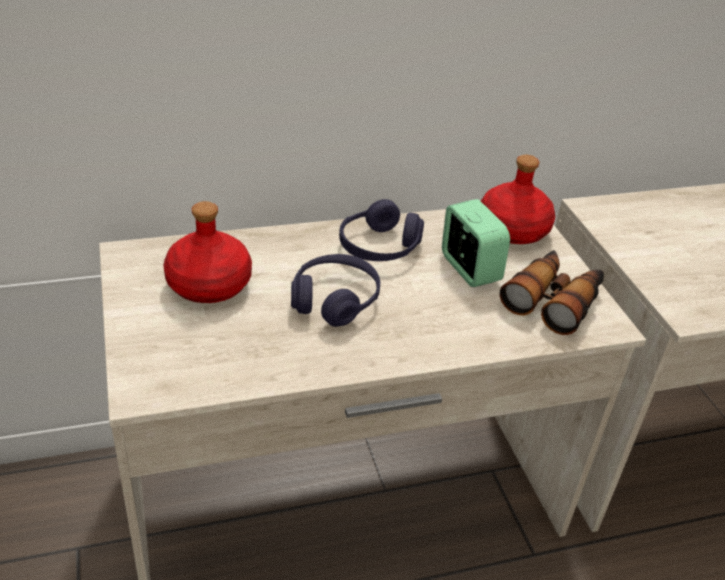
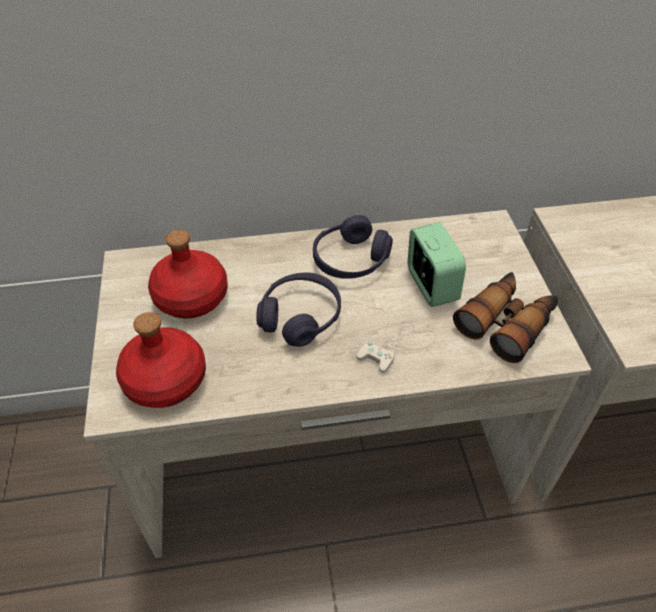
camera: 10 degrees right, 10 degrees up
red bottle [481,155,555,244] -> red bottle moved to [116,312,206,408]
none -> white game controller [356,307,436,373]

